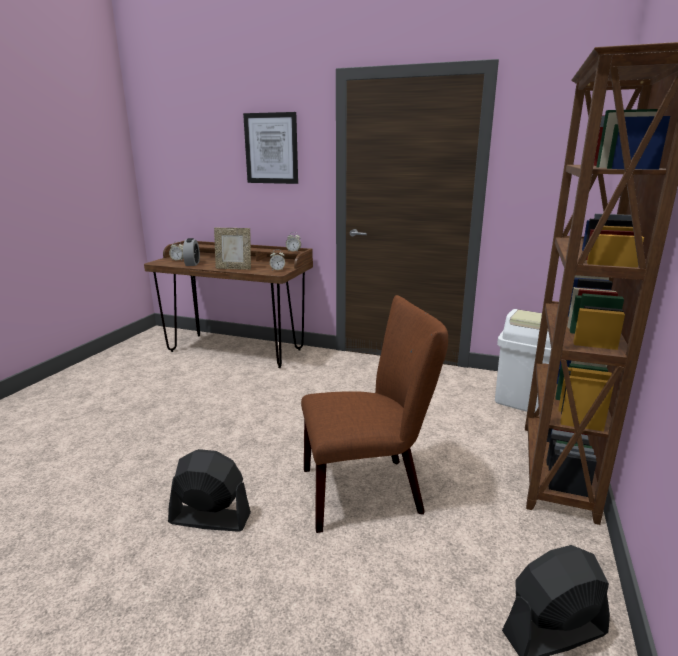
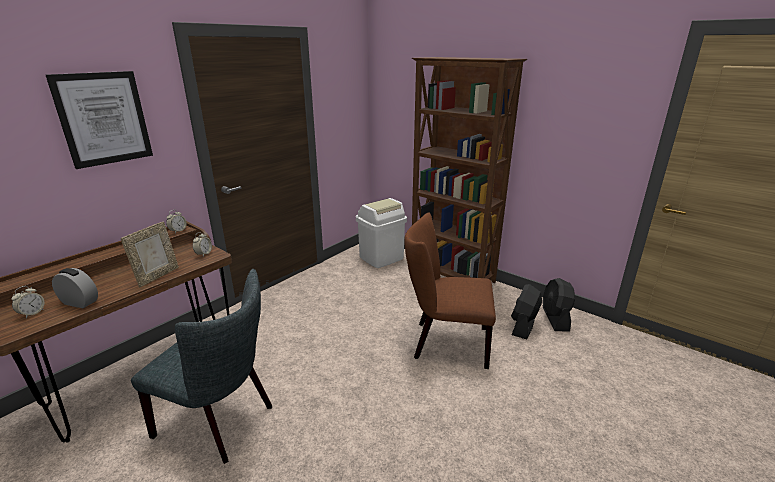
camera: 70 degrees left, 5 degrees up
black fan [168,449,251,532] -> black fan moved to [511,284,542,339]
brown chair [301,295,448,533] -> brown chair turned 90 degrees counterclockwise [404,213,496,369]
none -> grey chair [131,269,272,464]

